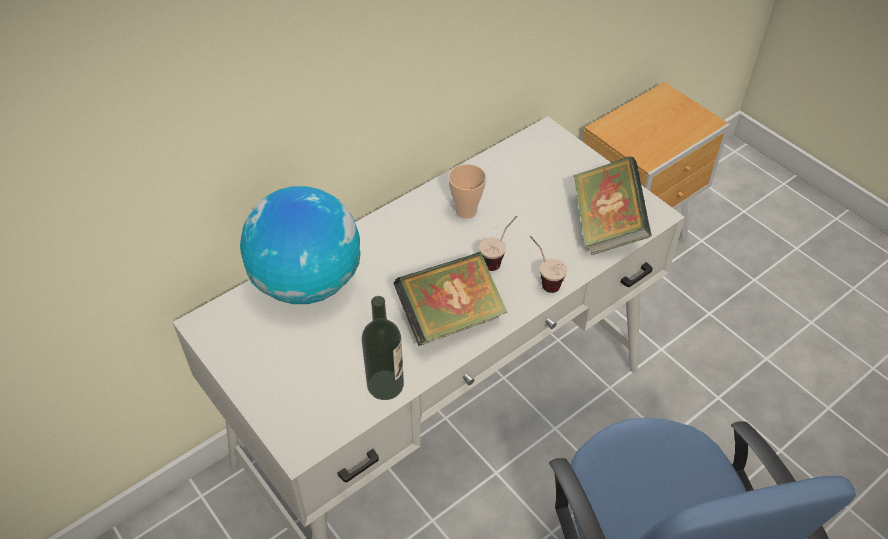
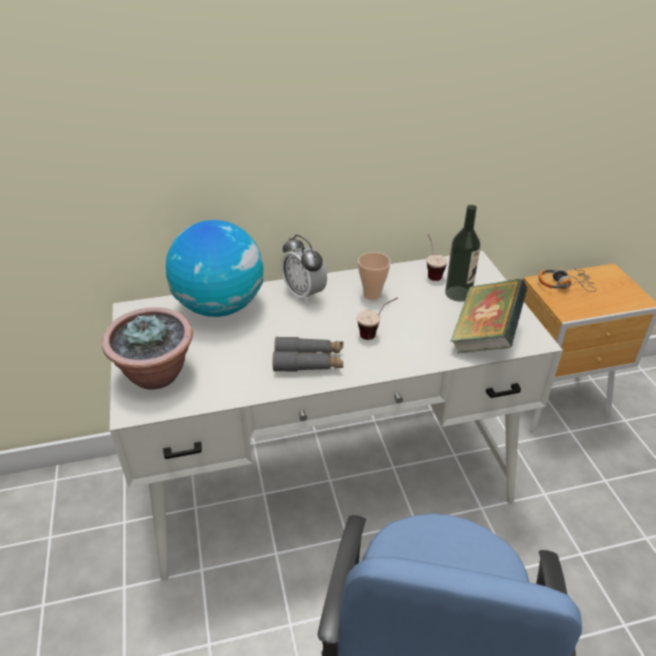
camera: 25 degrees right, 10 degrees down
bottle [362,296,404,400] -> bottle moved to [445,205,481,302]
book [393,252,507,346] -> grey binoculars [273,336,343,372]
cup [530,235,567,293] -> cup moved to [427,234,448,281]
none -> potted plant [102,307,193,390]
none -> alarm clock [281,235,327,304]
none -> headphones [539,267,597,292]

